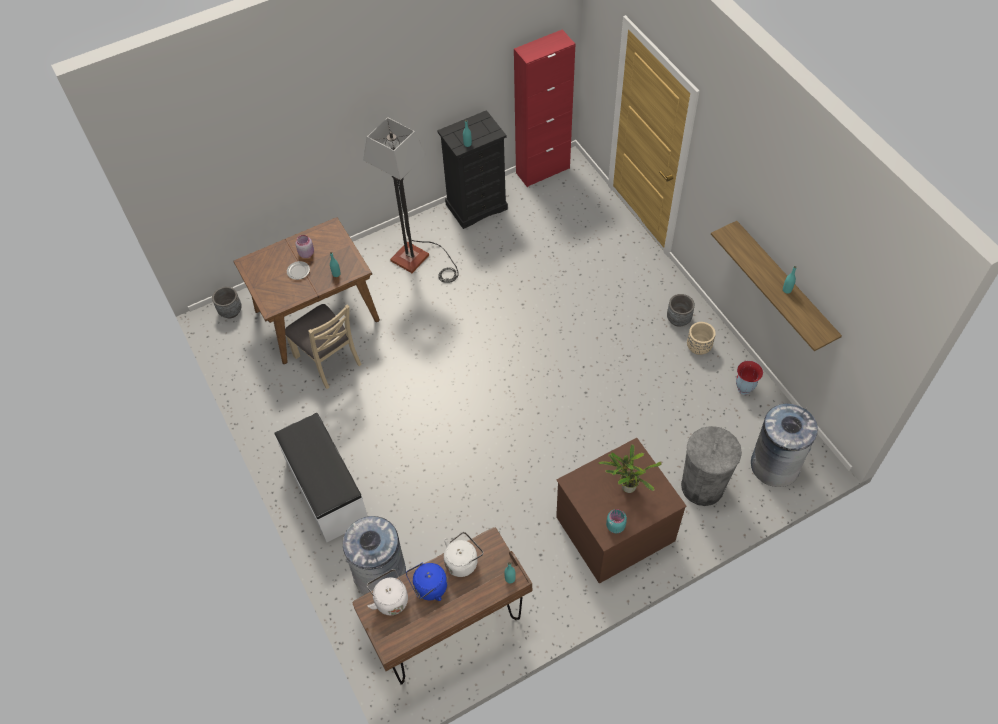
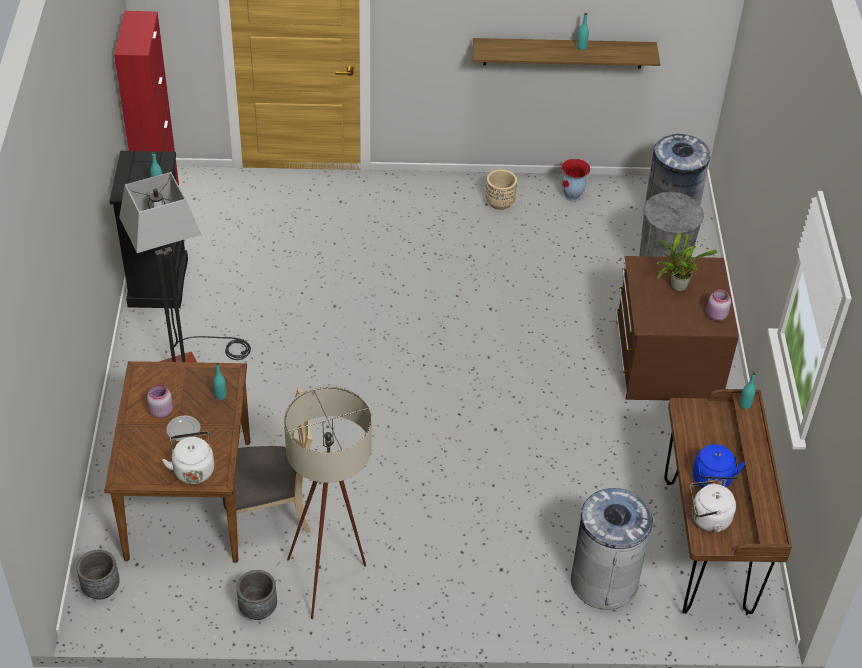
camera: 65 degrees left, 10 degrees down
white bench [274,413,368,542] -> none
white kettle [444,532,483,577] -> white kettle moved to [162,431,214,484]
turquoise jar [606,509,627,533] -> pink jar [707,289,731,321]
grey planter [667,294,695,327] -> grey planter moved to [236,570,277,620]
none -> beige floor lamp [284,386,372,619]

